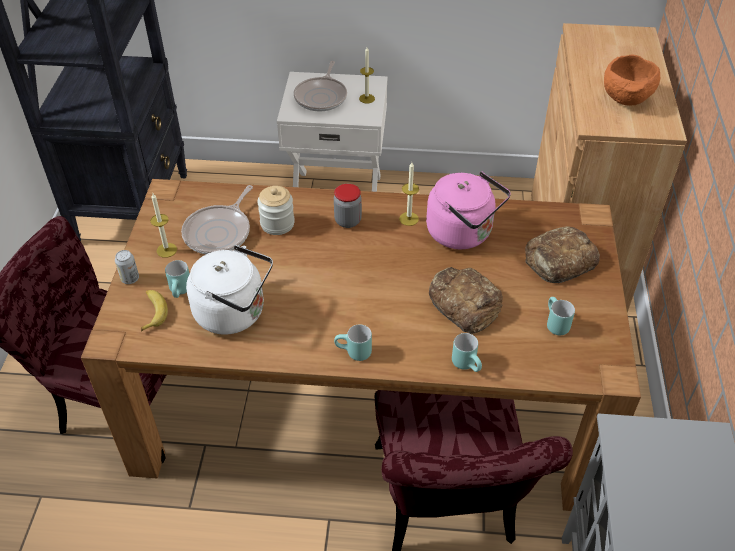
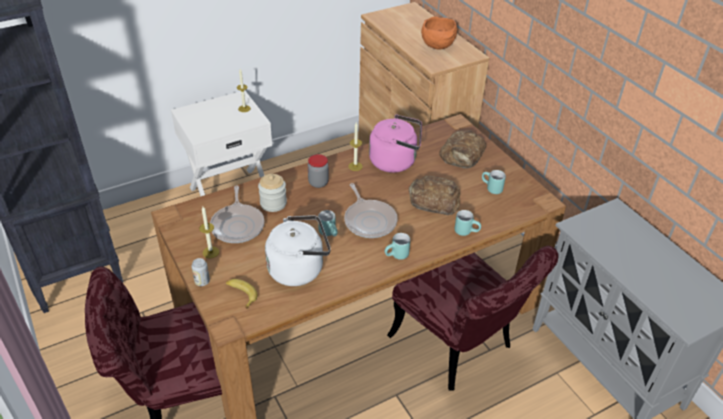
camera: 35 degrees left, 5 degrees down
turquoise mug [165,260,190,298] -> turquoise mug moved to [318,210,338,236]
frying pan [294,61,347,112] -> frying pan moved to [344,183,398,238]

